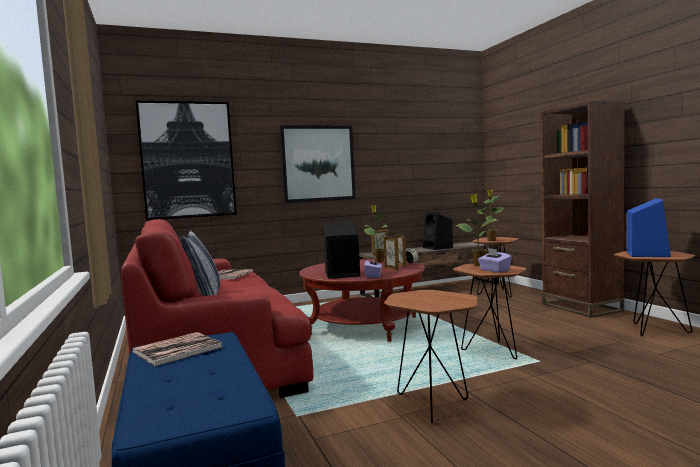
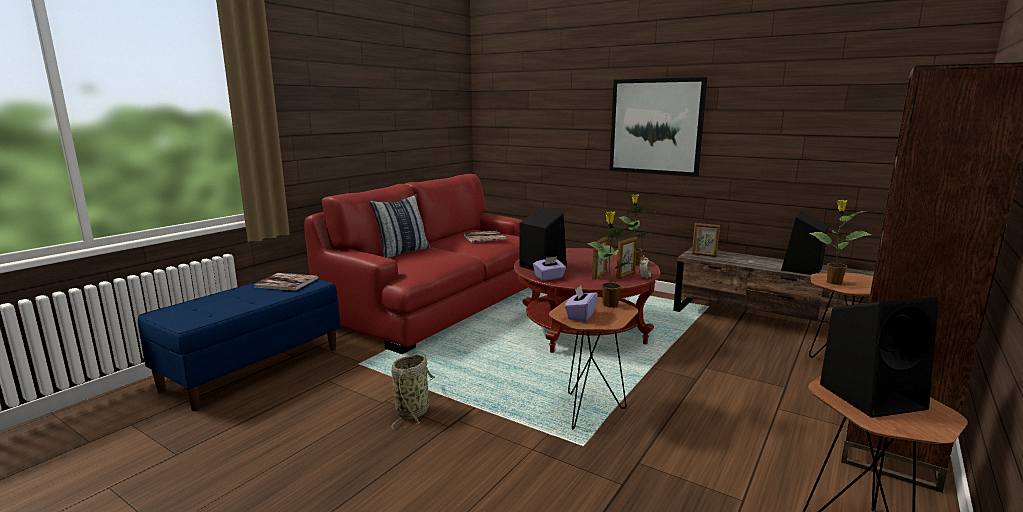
camera: 55 degrees right, 10 degrees up
picture [136,101,237,220] -> none
brown side table [384,290,477,423] -> basket [392,354,435,429]
blue speaker [627,198,671,257] -> black speaker [820,297,939,418]

